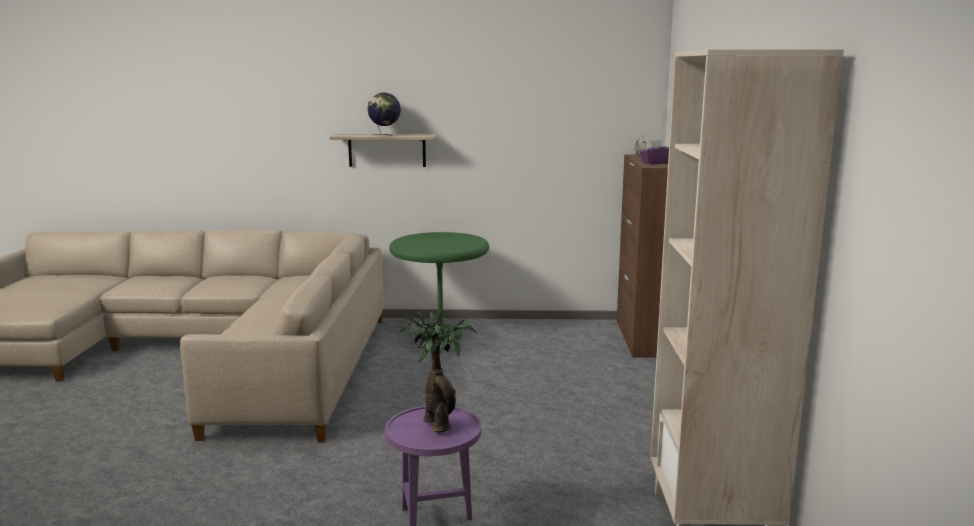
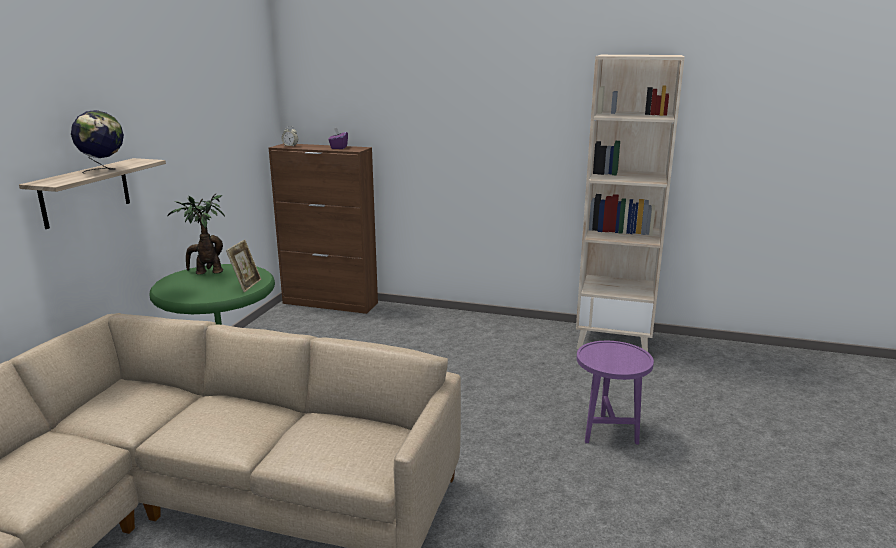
camera: 75 degrees left, 5 degrees up
potted plant [399,310,477,432] -> potted plant moved to [167,193,225,275]
none -> picture frame [226,240,261,292]

